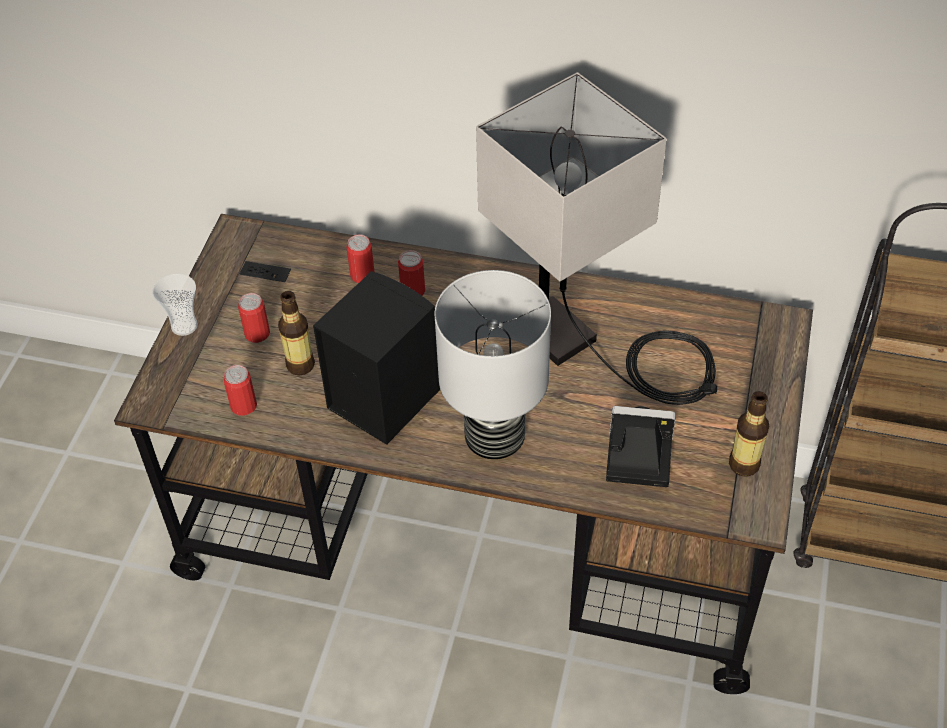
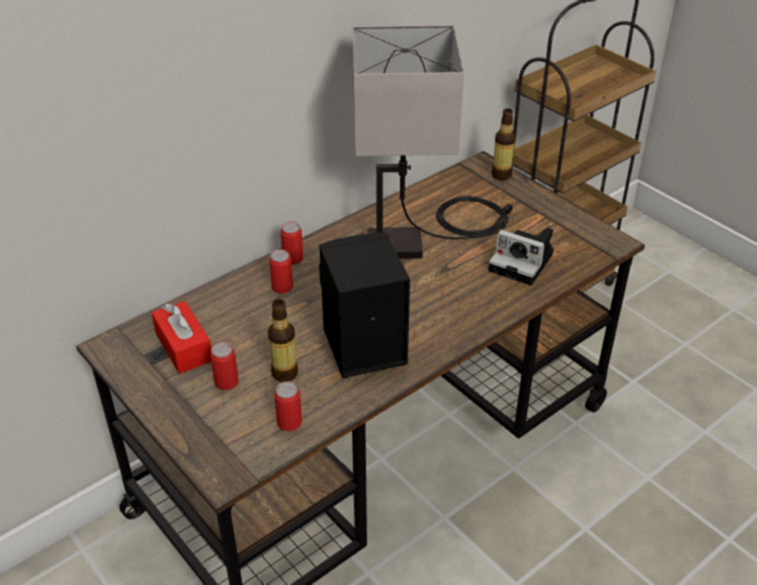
camera: 55 degrees left, 10 degrees down
cup [152,273,198,336] -> none
can [346,234,375,283] -> can moved to [281,222,303,264]
grey table lamp [435,270,551,459] -> none
camera [606,406,676,487] -> camera turned 105 degrees counterclockwise [488,227,554,285]
bottle [729,391,769,477] -> bottle moved to [492,108,516,180]
none -> red tissue box [152,301,211,374]

